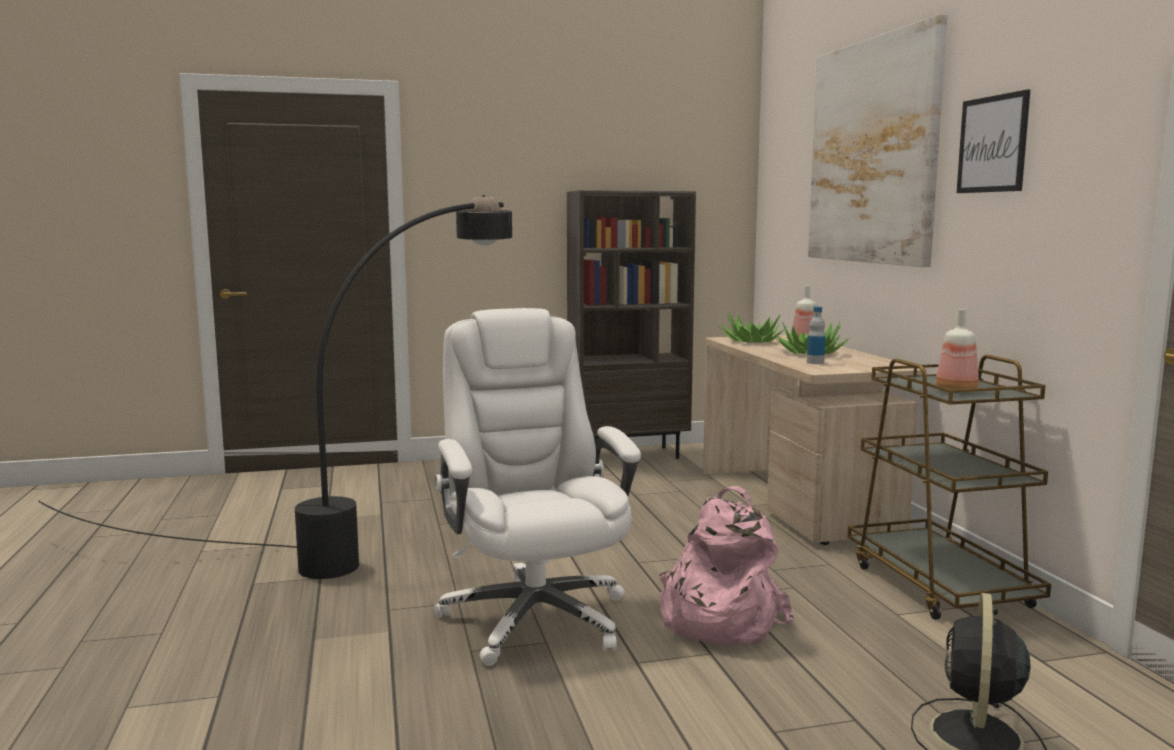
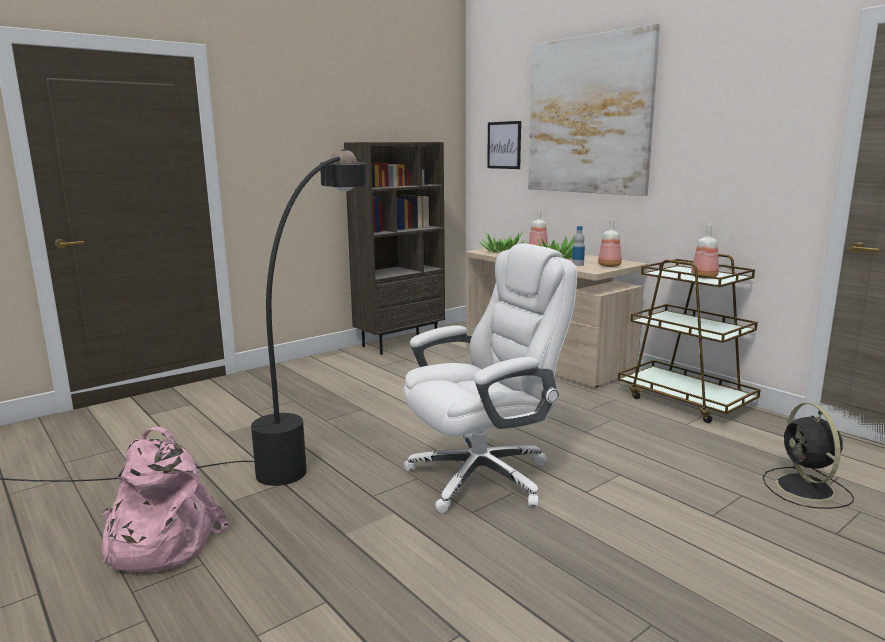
camera: 25 degrees left, 5 degrees up
white office chair [434,308,641,666] -> white office chair turned 105 degrees clockwise [403,244,577,513]
pink backpack [659,486,794,646] -> pink backpack moved to [102,427,228,572]
picture [957,89,1030,193] -> picture moved to [487,121,521,169]
none -> bottle [598,219,622,267]

